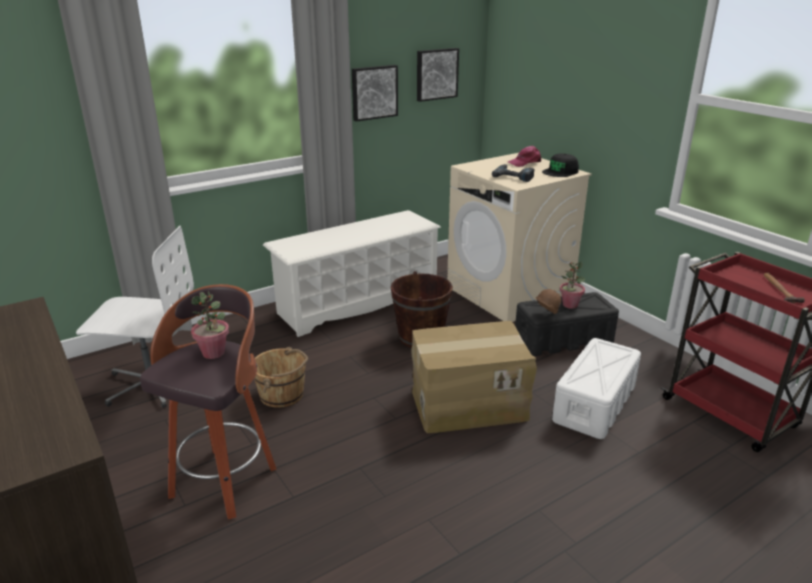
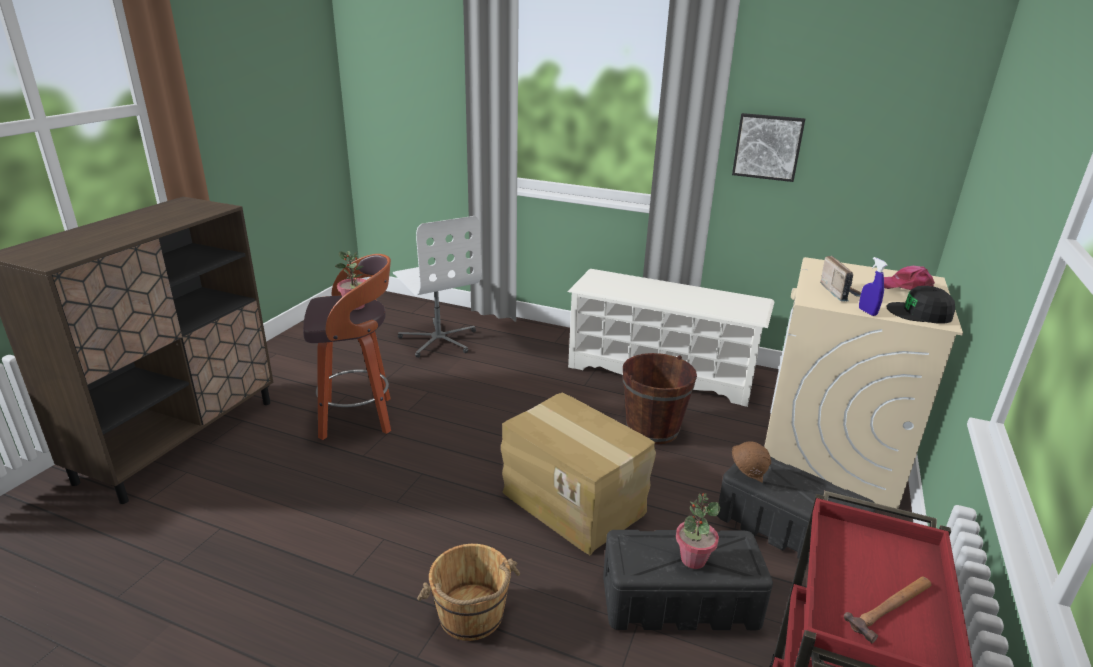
camera: 55 degrees right, 0 degrees up
brown bucket [254,347,308,408] -> brown bucket moved to [417,544,520,641]
picture [417,48,459,102] -> none
power drill [492,164,534,182] -> radio [820,255,861,302]
white storage box [552,338,641,439] -> black storage box [603,530,773,630]
potted plant [560,261,585,309] -> potted plant moved to [676,493,720,569]
none -> blue spray bottle [859,257,888,316]

